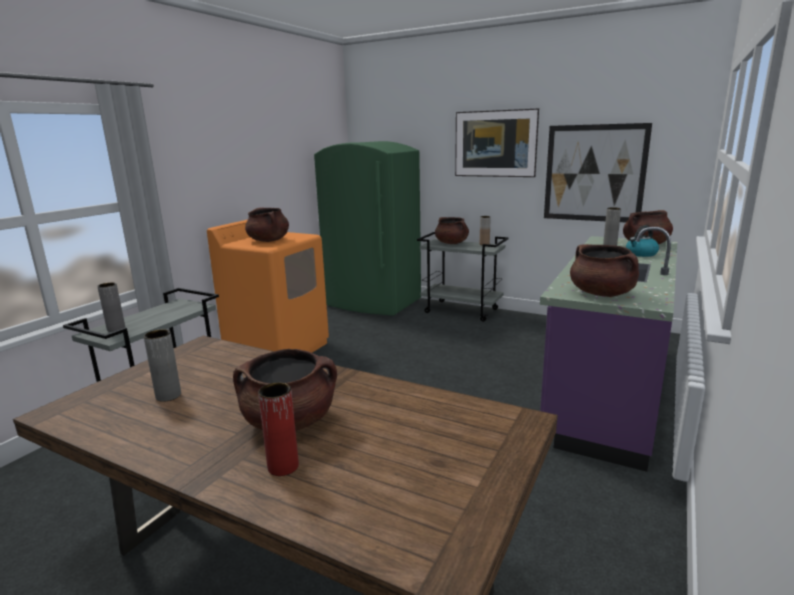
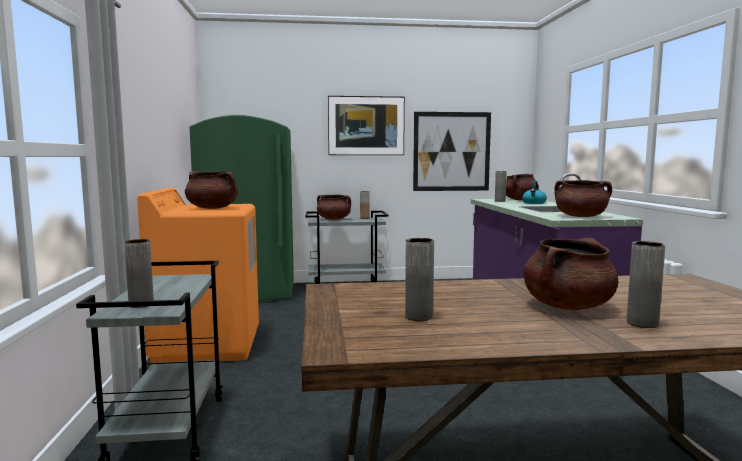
camera: 35 degrees left, 10 degrees down
red vase [258,383,299,476] -> grey vase [627,241,666,328]

